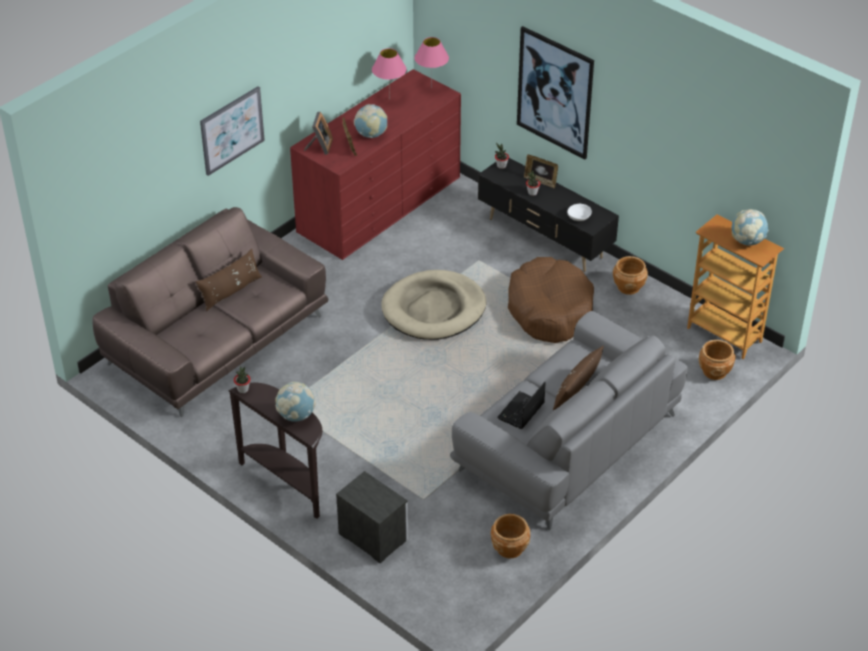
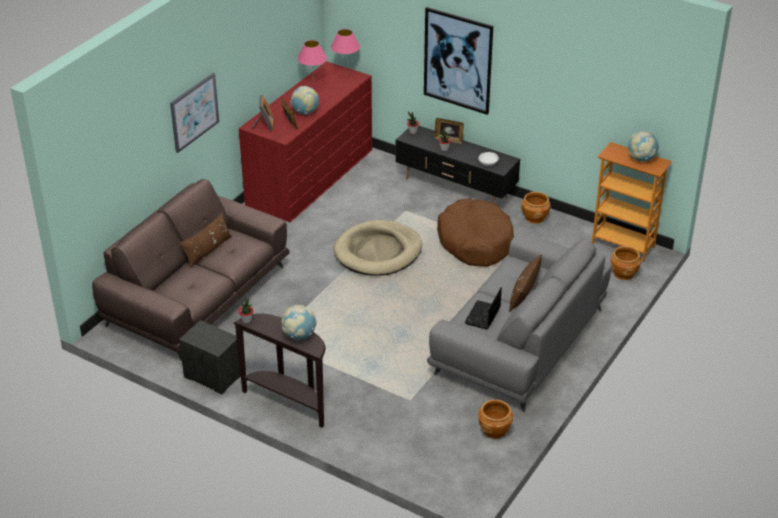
camera: 10 degrees left, 5 degrees down
nightstand [336,471,408,563] -> nightstand moved to [179,320,241,394]

